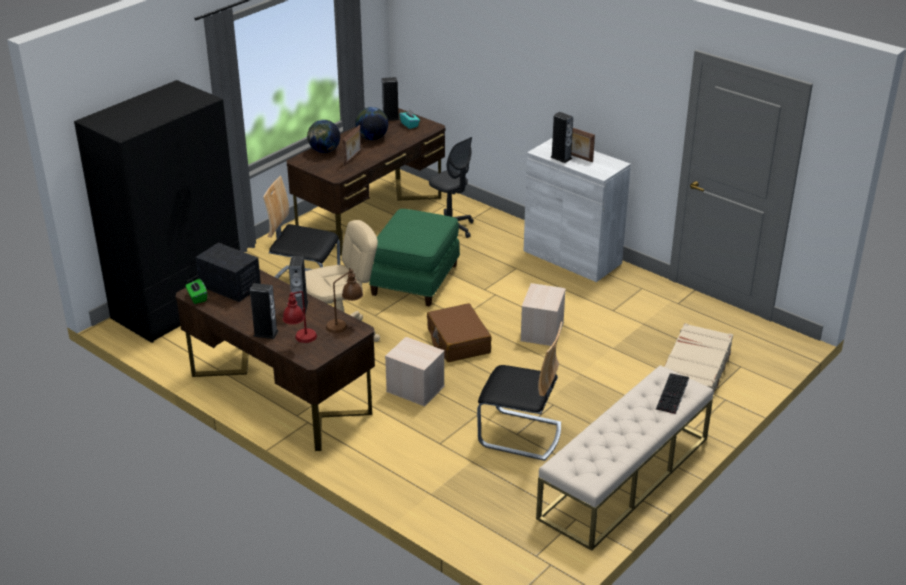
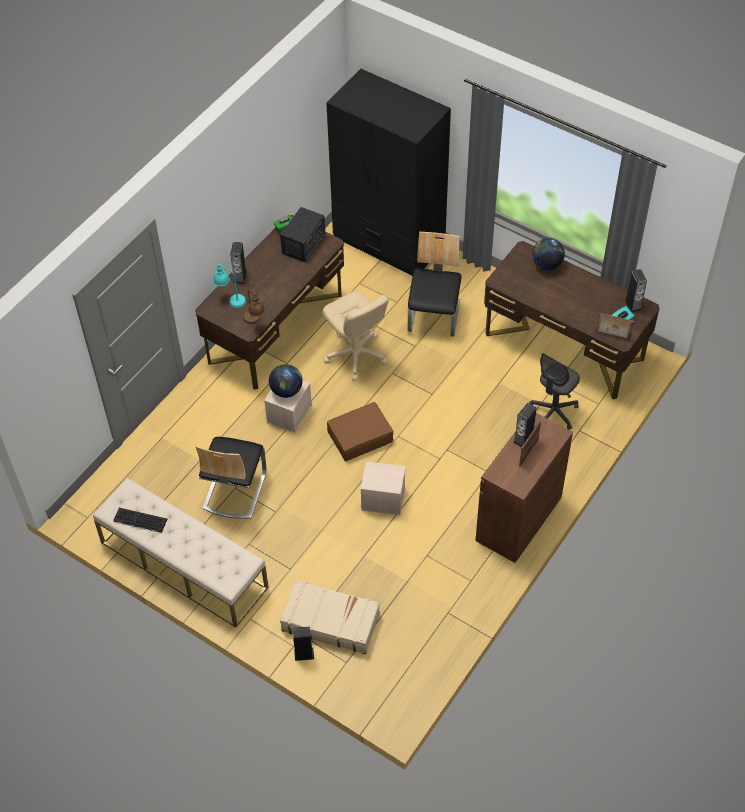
camera: 85 degrees right, 20 degrees up
red table lamp [283,291,317,343] -> turquoise table lamp [213,264,246,308]
speaker [289,256,308,313] -> speaker moved to [293,626,314,661]
picture frame [342,125,361,166] -> picture frame moved to [595,313,634,340]
globe [355,107,388,140] -> globe moved to [269,364,302,398]
green ottoman [369,209,460,307] -> none
white cabinet [523,138,631,282] -> brown cabinet [475,413,573,563]
keyboard [656,373,689,414] -> keyboard moved to [113,508,167,533]

